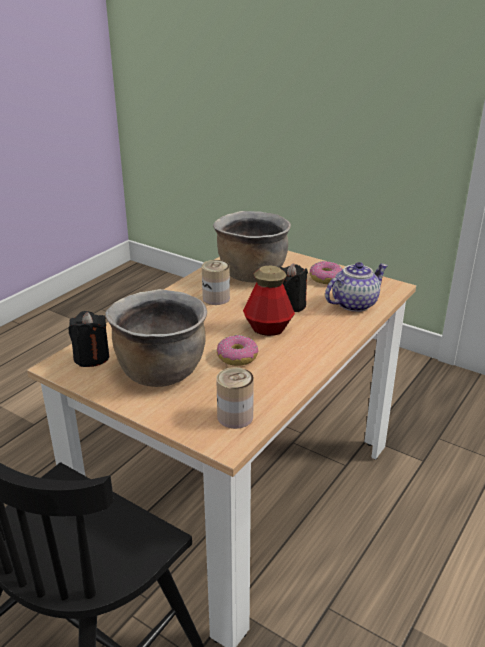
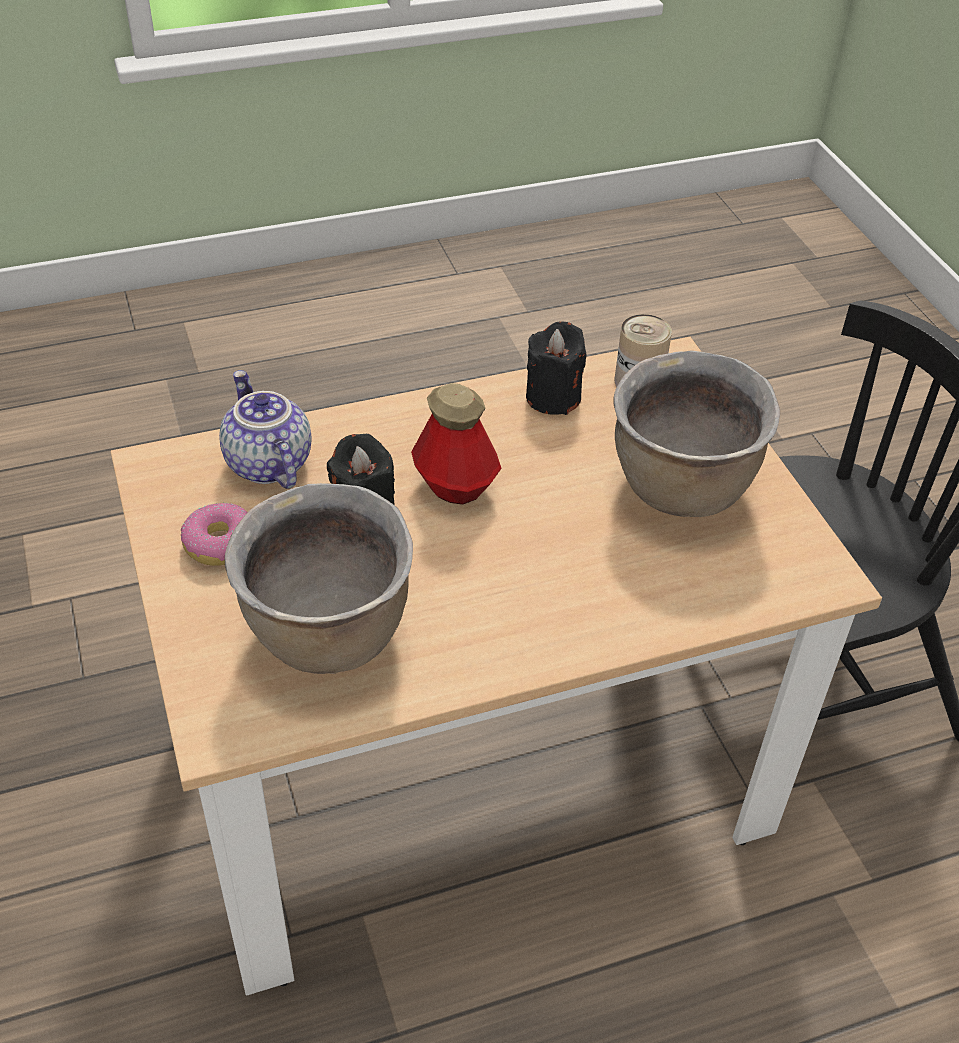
camera: 145 degrees left, 15 degrees up
black candle [68,311,109,367] -> black candle moved to [526,322,587,415]
can [202,260,230,305] -> none
donut [217,335,258,366] -> none
teapot [325,262,388,312] -> teapot turned 60 degrees clockwise [219,370,311,489]

